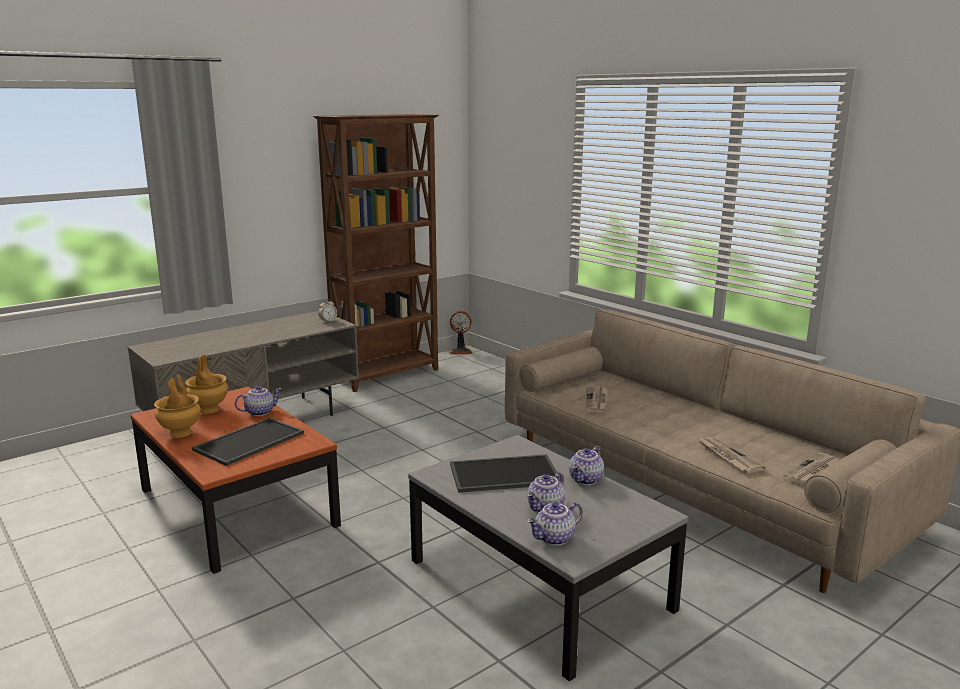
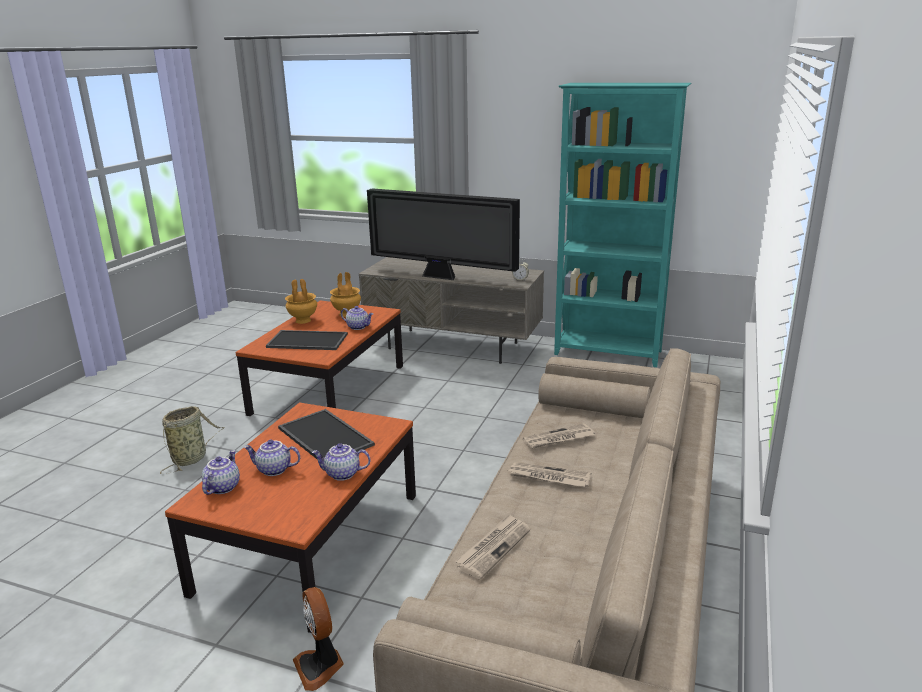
camera: 60 degrees right, 5 degrees up
brown bookcase [313,114,439,392] -> turquoise bookcase [554,83,692,367]
grey coffee table [408,435,689,681] -> brown coffee table [165,402,416,633]
fan [449,311,472,354] -> fan moved to [293,587,344,691]
teapot [527,502,583,546] -> teapot turned 75 degrees clockwise [202,450,240,495]
newspaper [784,452,839,485] -> newspaper moved to [509,462,591,487]
none -> basket [160,406,225,474]
none -> television [367,188,520,280]

